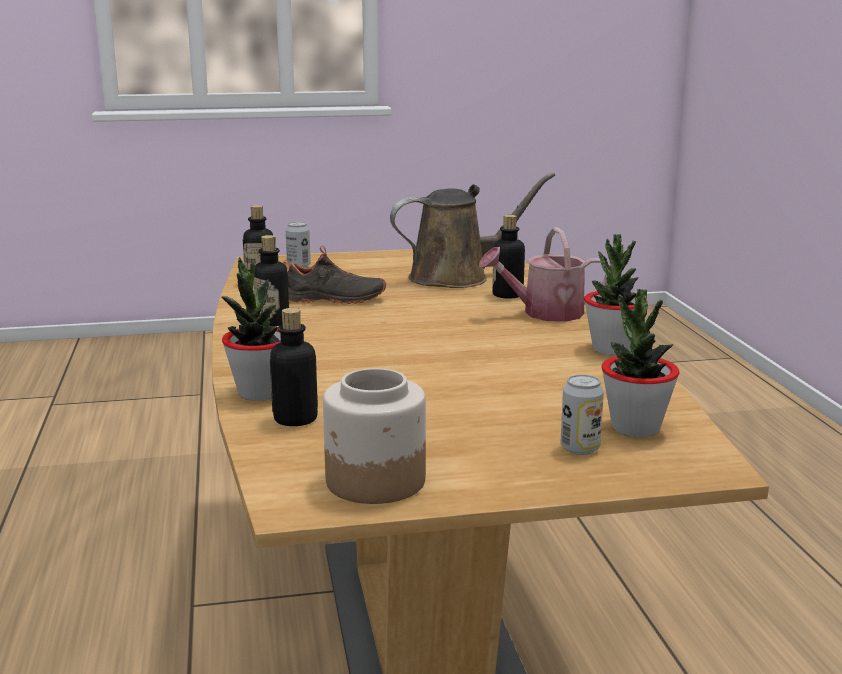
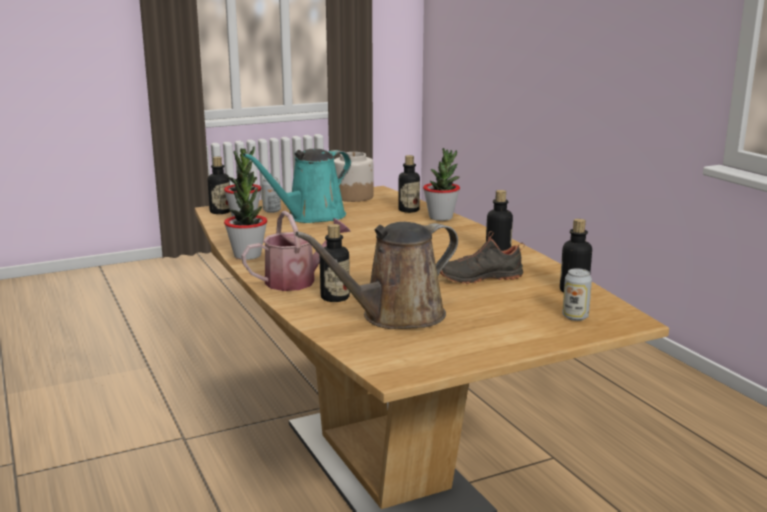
camera: 165 degrees right, 0 degrees up
none -> bottle [208,157,231,214]
none -> turquoise watering can [243,149,351,223]

